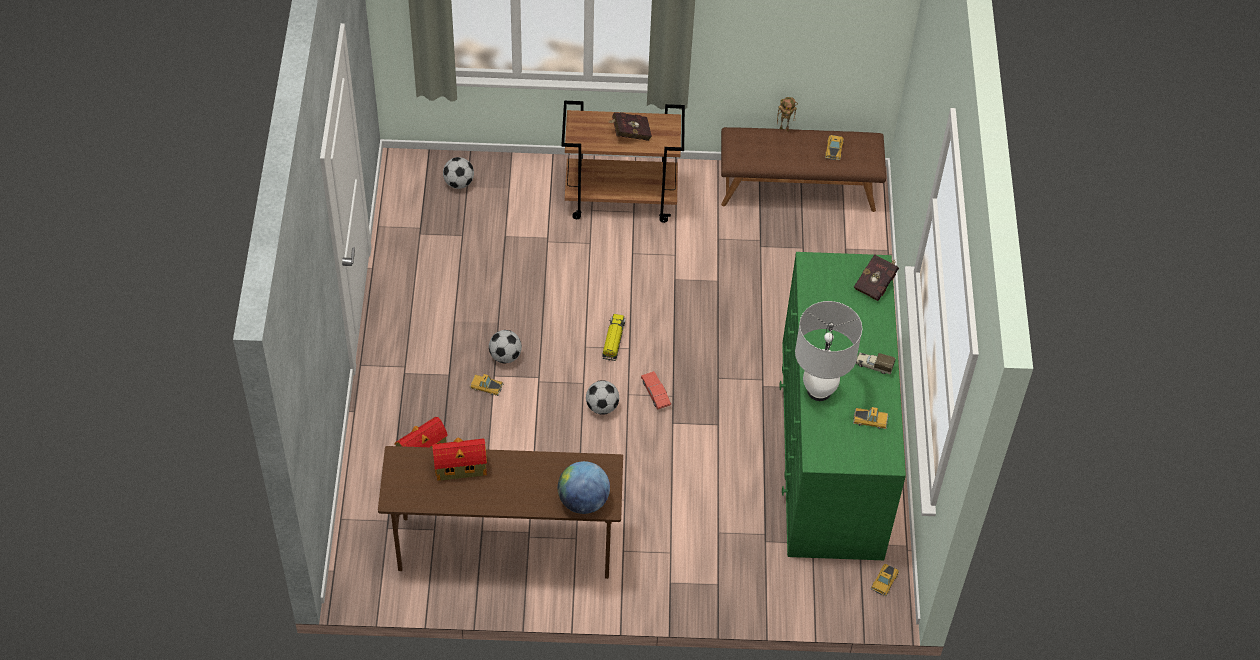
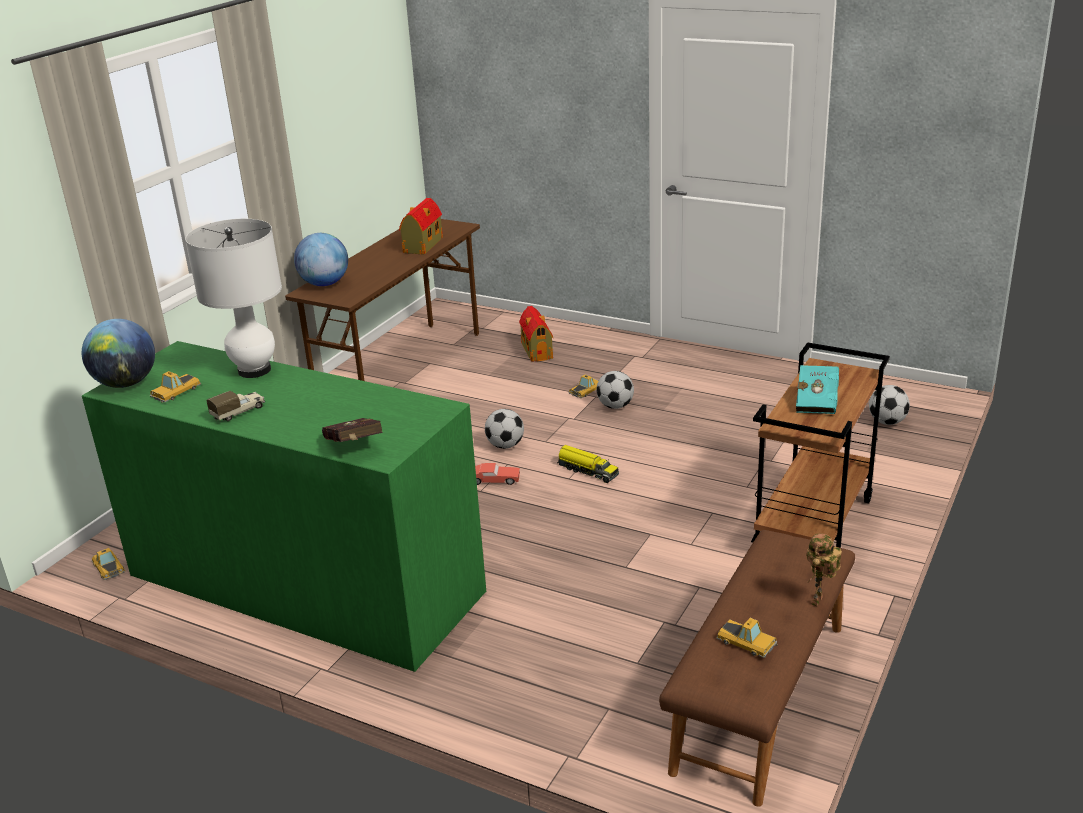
camera: 120 degrees right, 25 degrees down
red book [607,112,652,141] -> turquoise book [796,365,839,414]
none -> globe [82,319,155,388]

